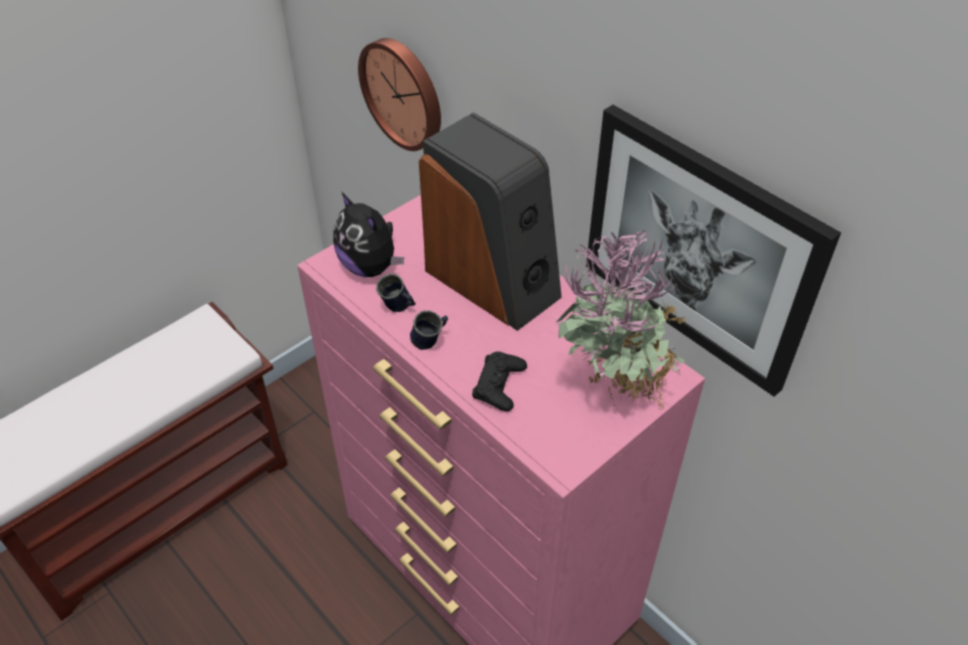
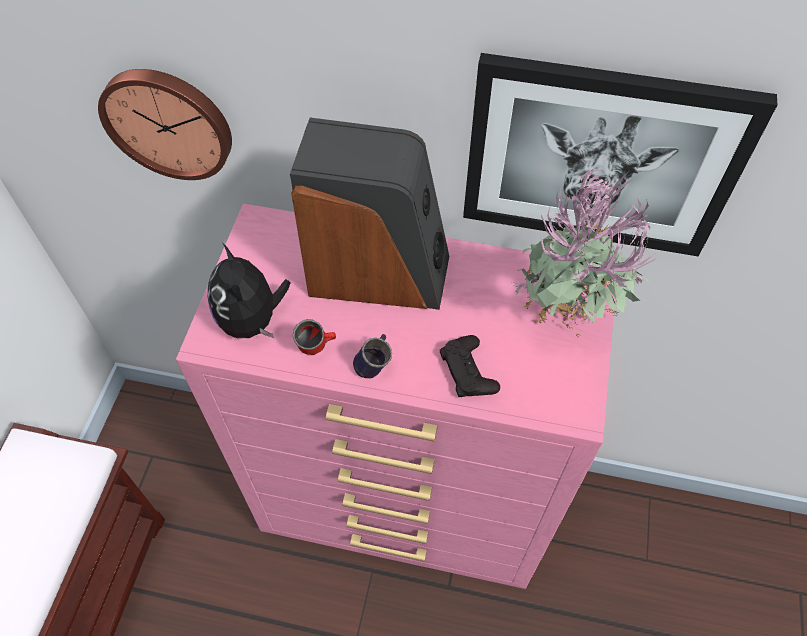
camera: 35 degrees left, 10 degrees up
plush toy [333,192,404,277] -> plush toy turned 60 degrees clockwise [208,244,291,338]
blue mug [376,274,415,312] -> red mug [293,319,336,355]

